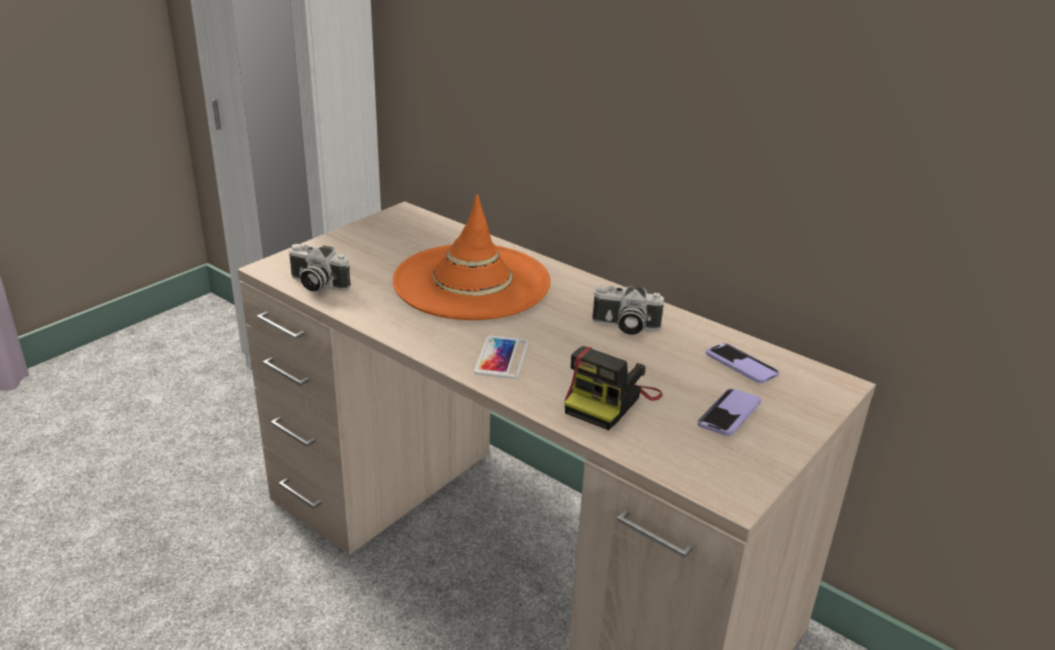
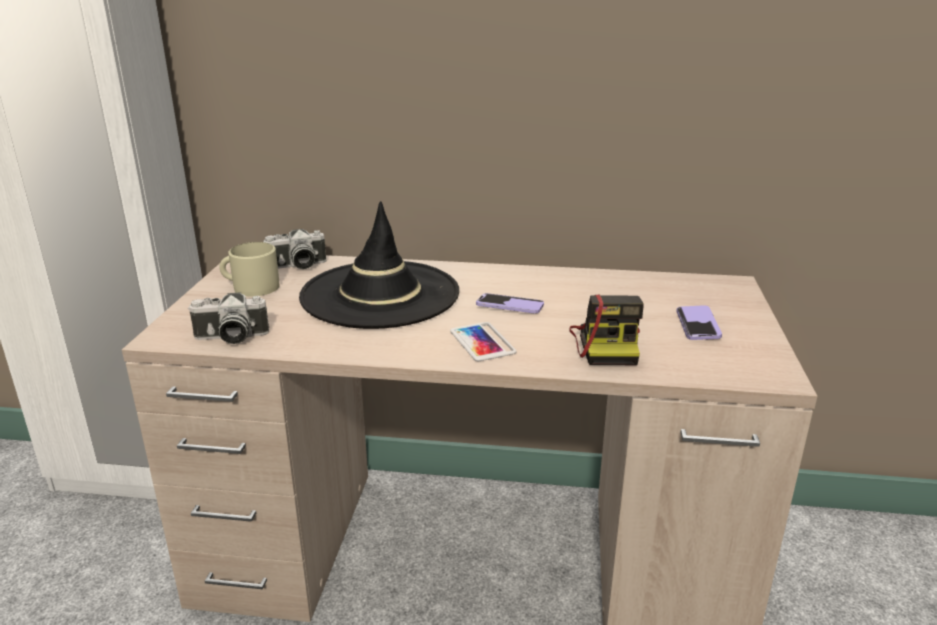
camera: 30 degrees left, 5 degrees down
orange hat [393,194,550,320] -> black hat [299,201,459,329]
camera [592,285,664,335] -> camera moved to [263,229,326,269]
phone [706,343,779,383] -> phone moved to [476,293,544,313]
none -> beige mug [219,242,279,297]

